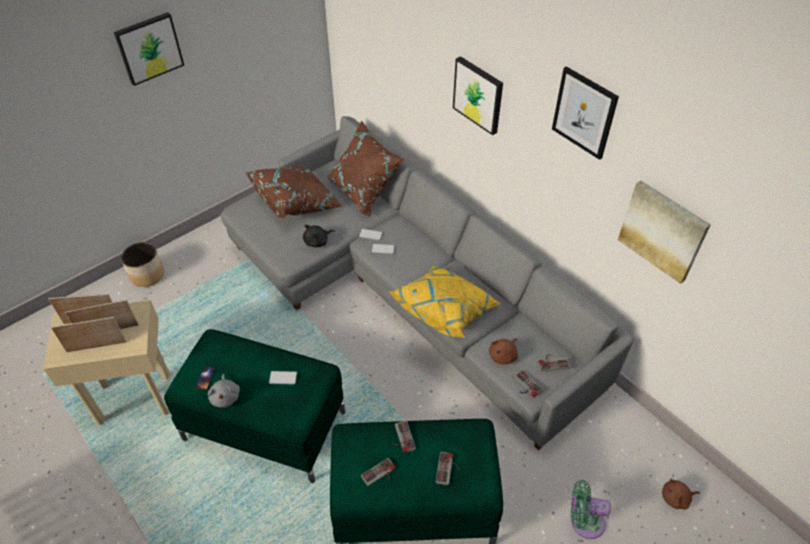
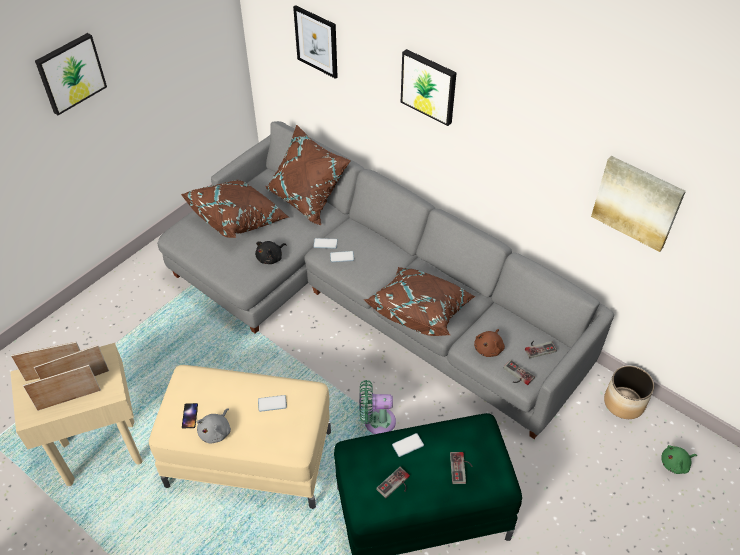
camera: 10 degrees left, 0 degrees up
planter [121,242,164,287] -> planter moved to [604,366,654,419]
green ottoman [164,329,345,483] -> beige ottoman [149,365,331,509]
grey plush toy [208,374,240,408] -> grey plush toy turned 45 degrees clockwise [197,408,231,443]
yellow pillow [390,266,501,338] -> brown pillow [363,267,476,336]
game controller [392,421,416,453] -> phone [392,433,424,457]
picture [552,66,619,160] -> picture moved to [293,5,338,79]
green fan [571,480,611,539] -> green fan moved to [359,380,396,434]
brown plush toy [662,479,700,510] -> green plush toy [661,445,697,474]

